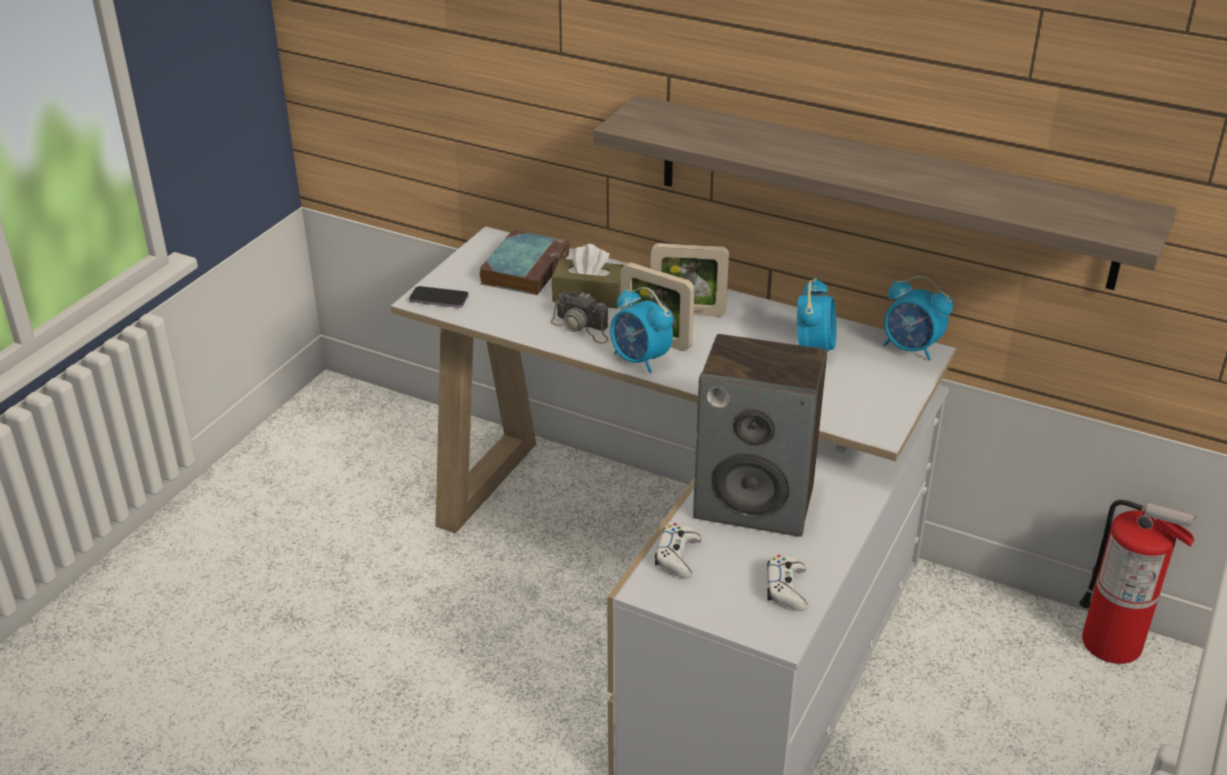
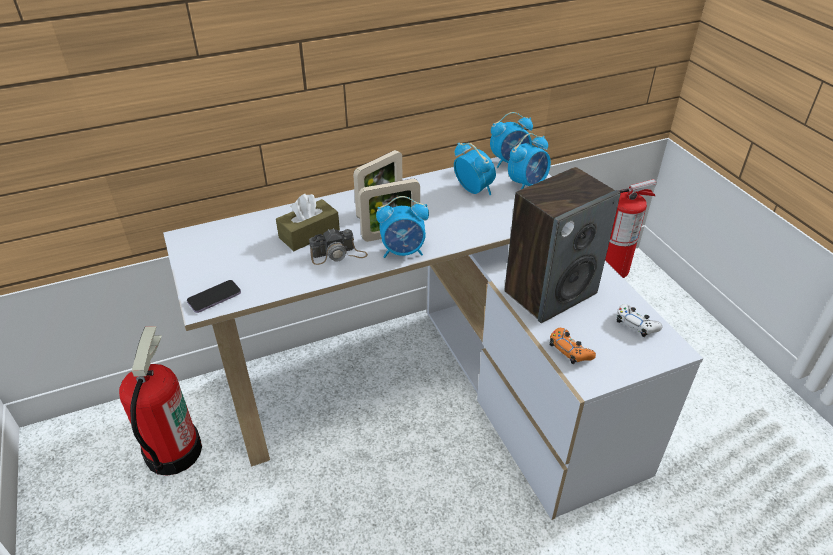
camera: 50 degrees left, 5 degrees up
book [479,230,569,295] -> none
shelf [594,95,1177,290] -> none
white game controller [655,523,702,579] -> orange game controller [549,328,596,364]
none -> fire extinguisher [119,326,202,476]
none -> alarm clock [508,133,551,190]

